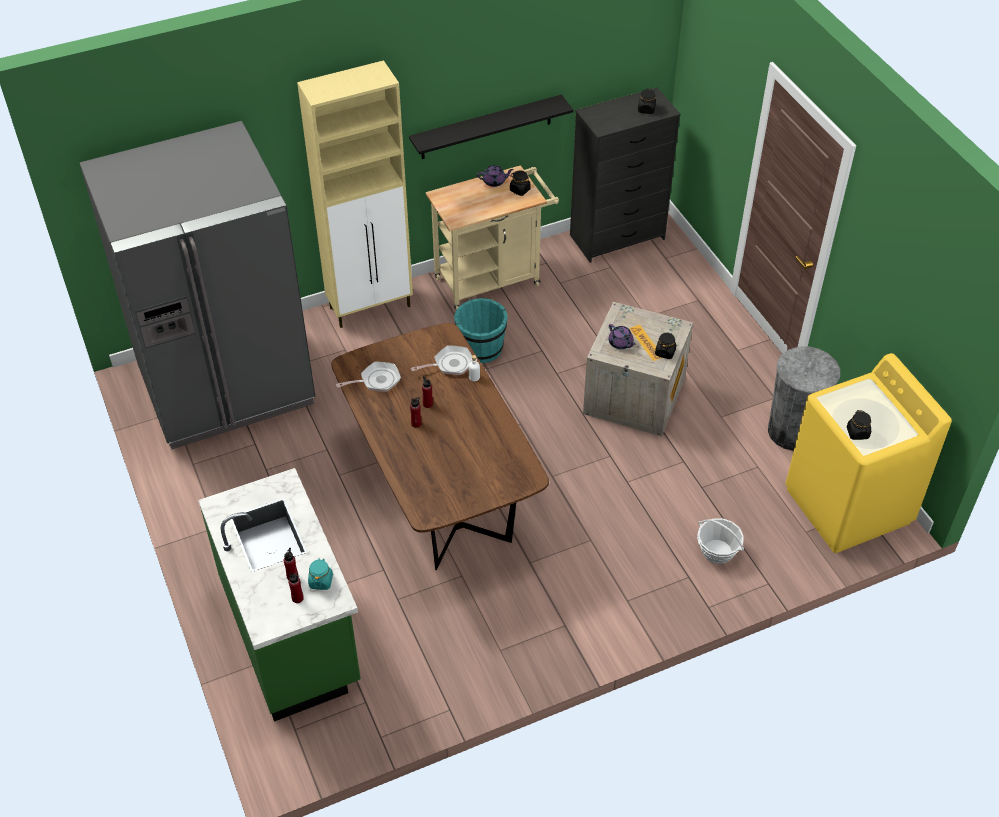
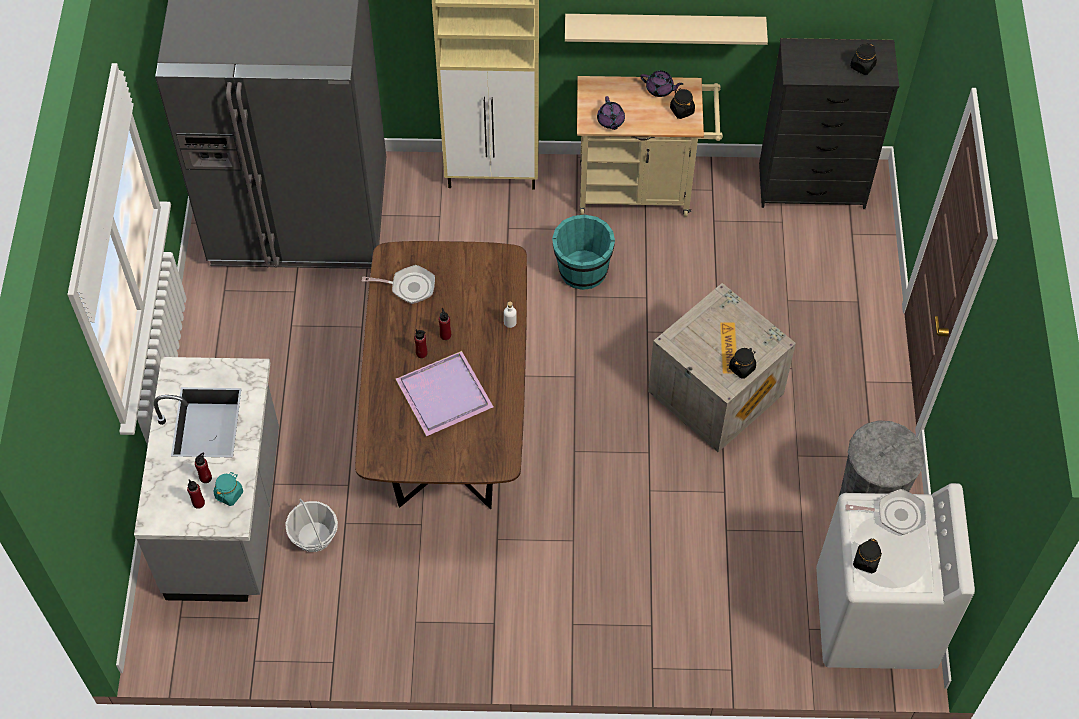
camera: 25 degrees right, 10 degrees up
green counter [198,468,361,722] -> grey counter [134,357,279,602]
black shelf [409,95,573,159] -> beige shelf [565,14,768,45]
frying pan [411,346,472,375] -> frying pan moved to [845,489,926,535]
purple teapot [609,324,636,349] -> purple teapot moved to [597,96,625,130]
basket [697,518,744,564] -> basket moved to [285,499,338,552]
yellow washing machine [786,353,952,553] -> white washing machine [816,483,975,669]
none -> purple tray [396,351,493,436]

